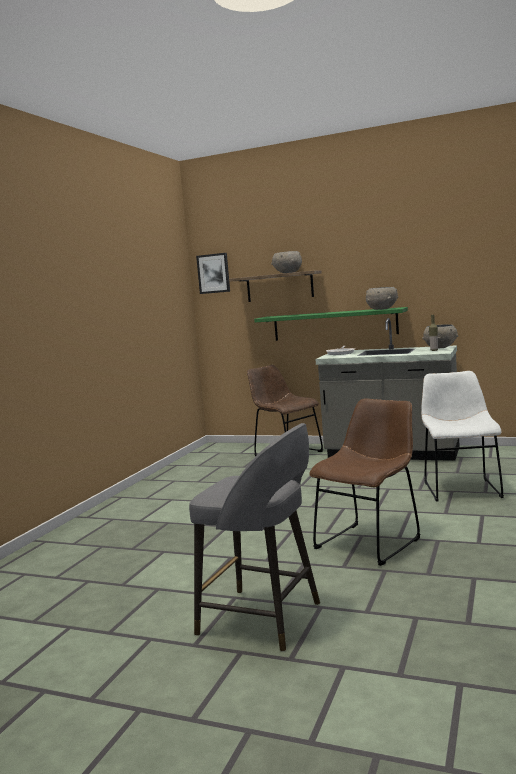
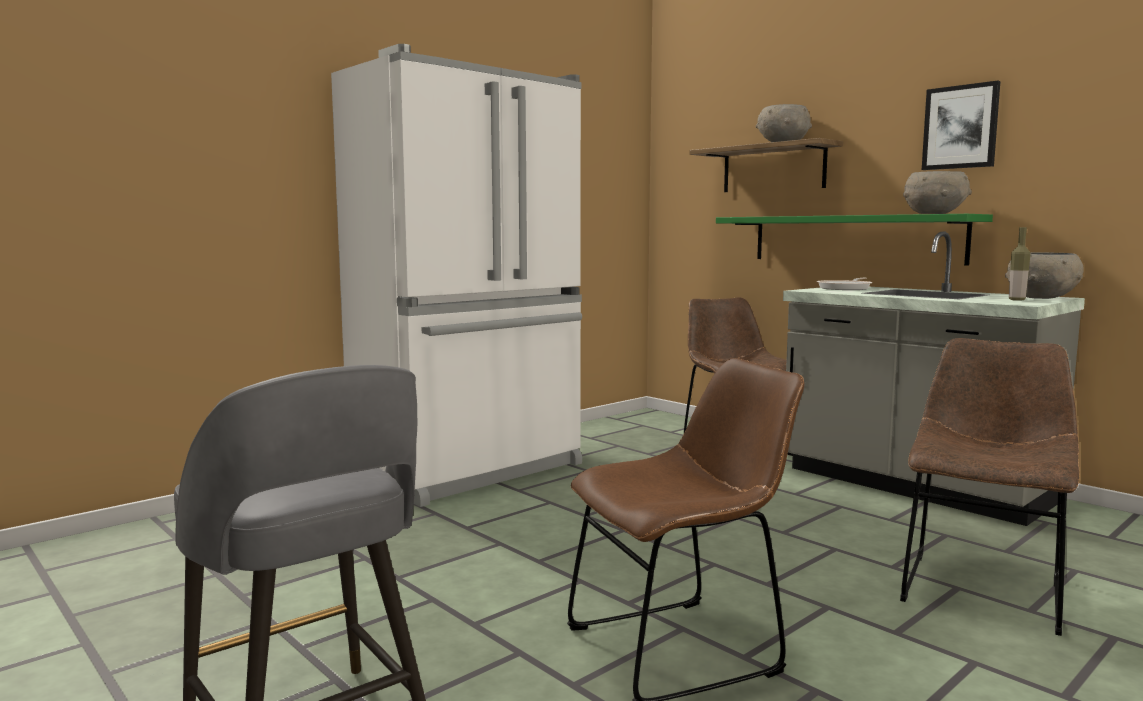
camera: 25 degrees right, 0 degrees up
picture [196,253,230,294] -> picture moved to [922,81,1001,170]
white chair [421,371,504,502] -> brown chair [900,338,1080,636]
none -> white fridge [331,44,582,507]

